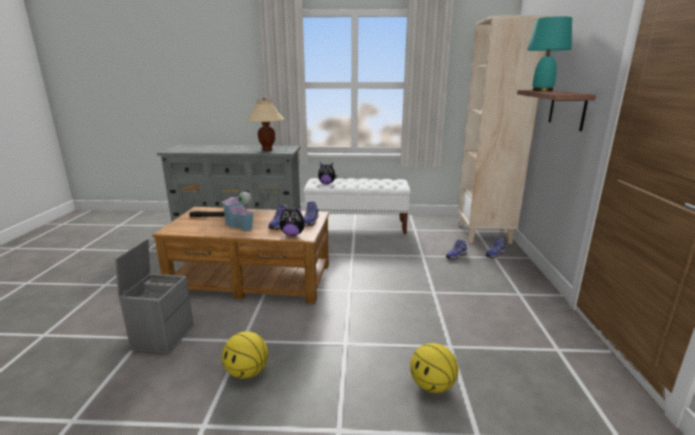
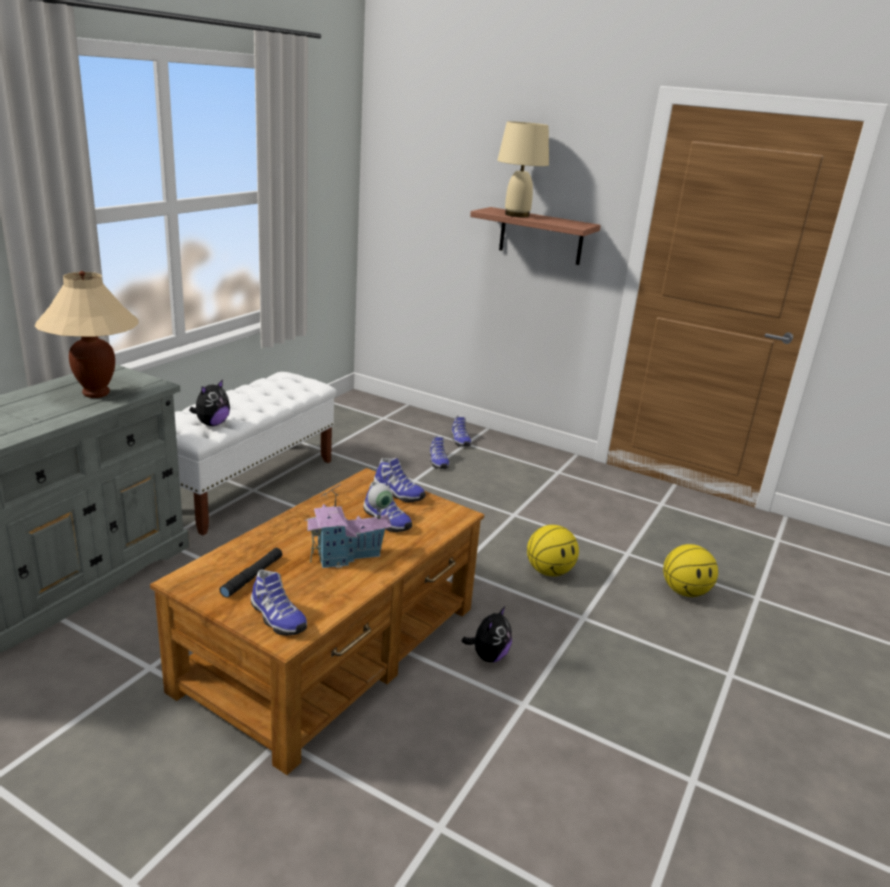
camera: 65 degrees left, 5 degrees up
grey storage box [115,238,194,354] -> none
basketball [222,331,268,379] -> basketball moved to [527,525,579,576]
plush toy [280,206,308,236] -> plush toy moved to [462,605,512,662]
beige bookcase [458,15,551,244] -> none
turquoise table lamp [528,16,572,92] -> beige table lamp [497,121,549,217]
none -> shoe [251,570,307,636]

